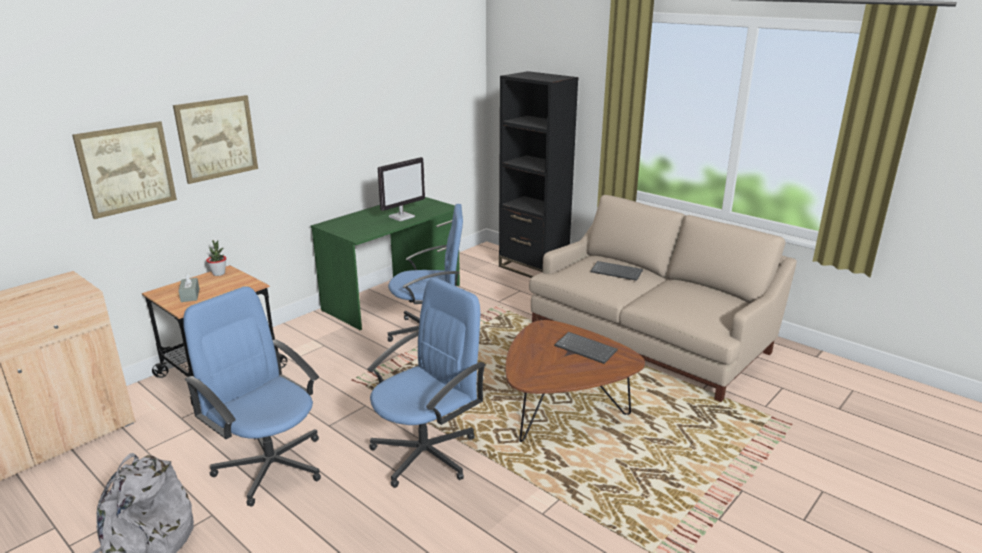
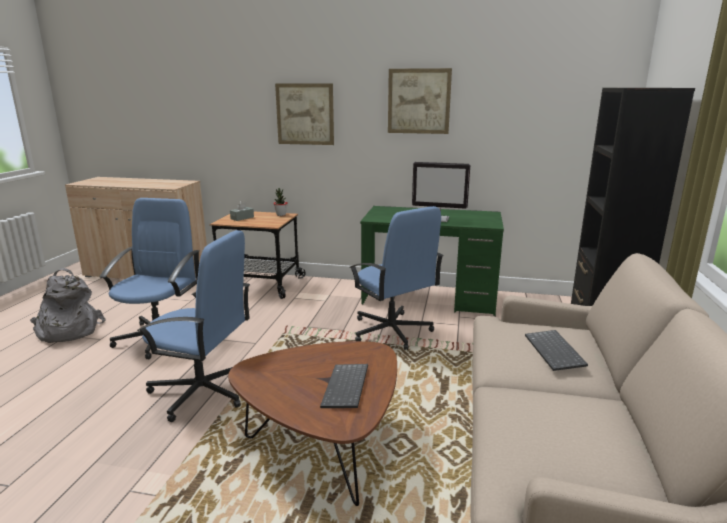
camera: 60 degrees right, 5 degrees down
picture [72,121,177,219] -> picture moved to [388,68,452,134]

